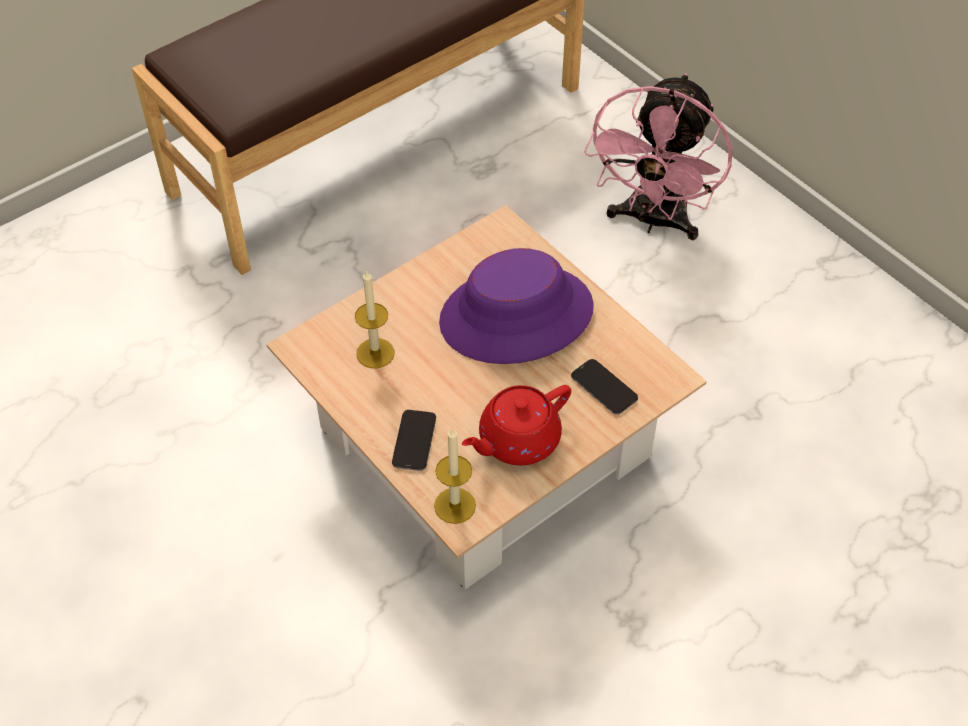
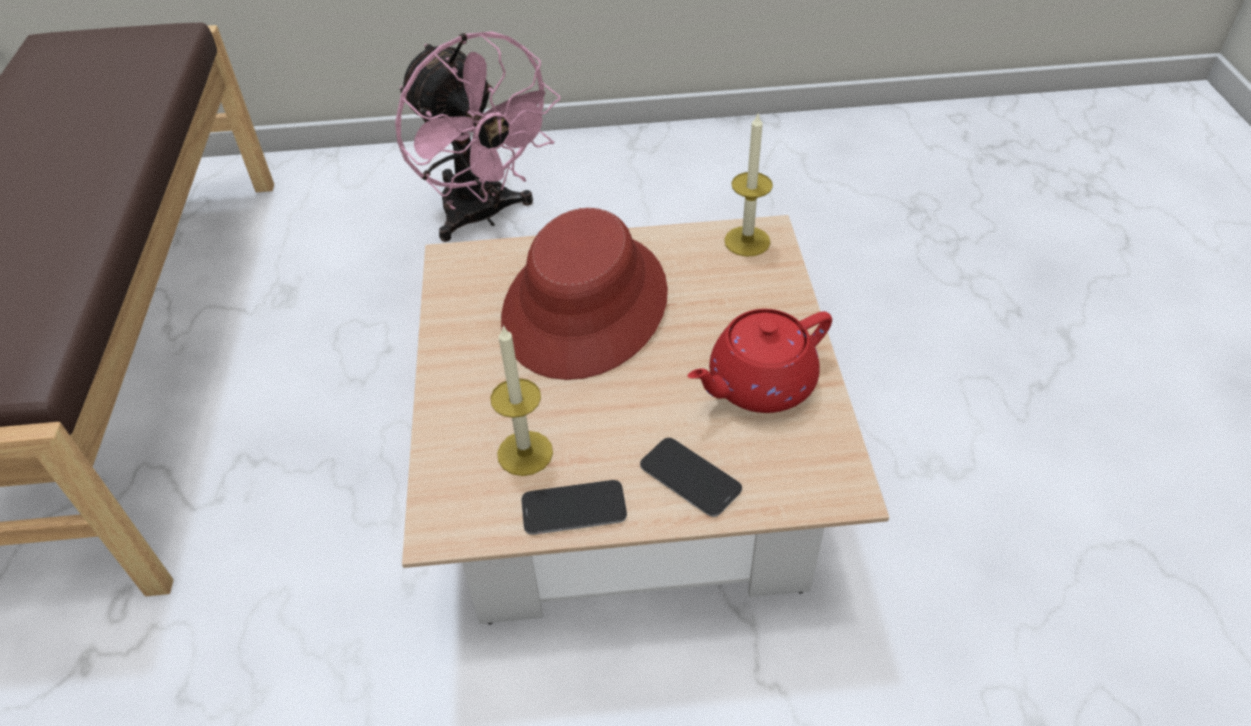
camera: 55 degrees left, 5 degrees down
candle [434,427,476,524] -> candle moved to [724,114,773,257]
purple hat [439,248,594,364] -> red hat [501,208,668,380]
red teapot [462,385,571,466] -> red teapot turned 60 degrees clockwise [688,309,832,413]
phone [571,359,638,415] -> phone moved to [522,480,627,535]

